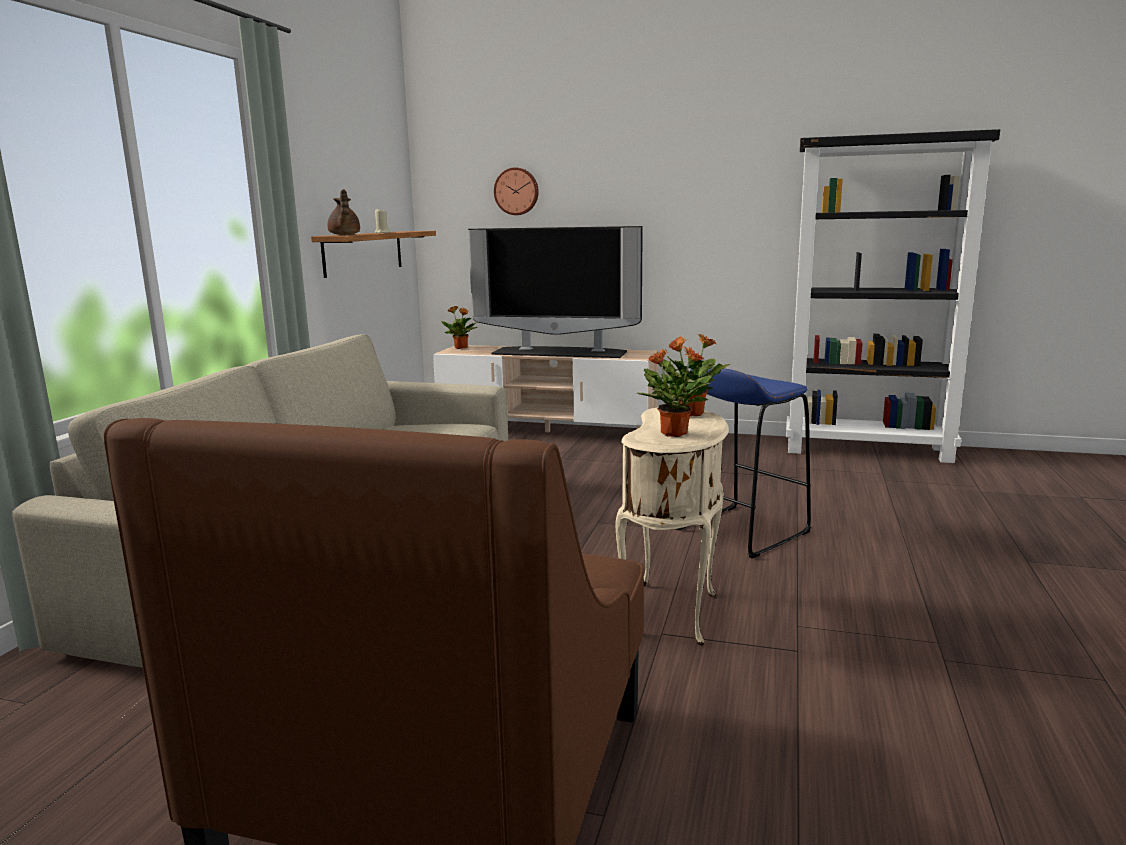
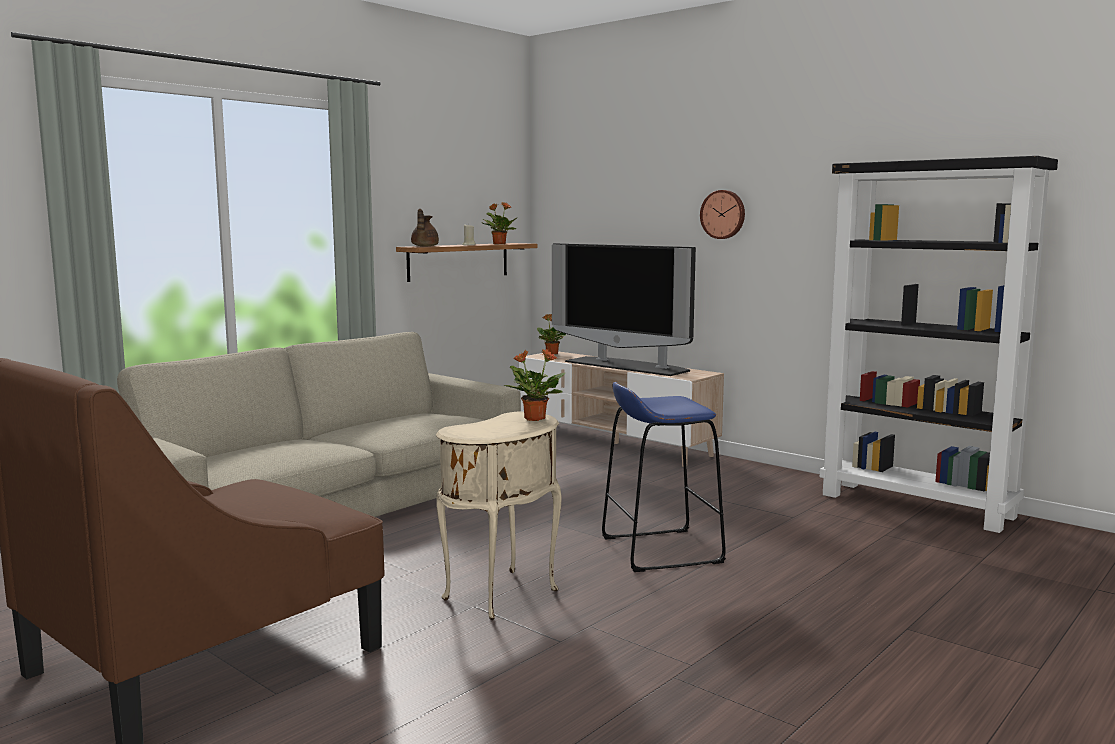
camera: 25 degrees right, 5 degrees down
wall clock [494,168,539,215] -> wall clock moved to [700,190,745,239]
potted plant [637,347,711,437] -> potted plant moved to [482,202,517,244]

